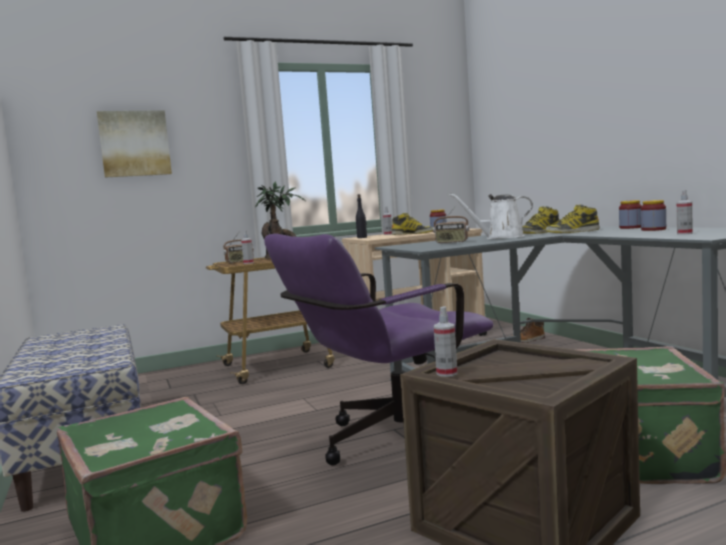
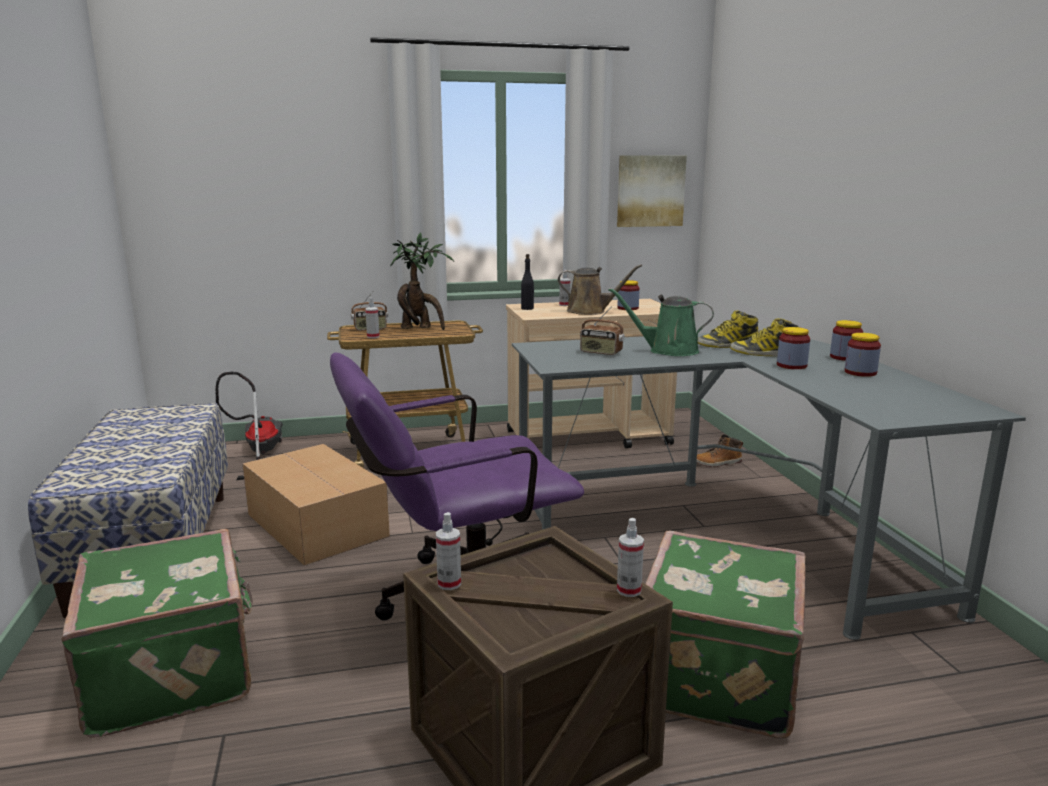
camera: 10 degrees right, 10 degrees up
picture [97,110,172,178] -> picture moved to [617,156,687,227]
boot [392,213,433,235] -> brown watering can [558,264,642,315]
white watering can [450,193,533,239] -> green watering can [609,288,714,356]
spray bottle [677,190,693,235] -> spray bottle moved to [617,518,644,597]
none -> vacuum cleaner [215,372,283,480]
none -> cardboard box [243,444,390,566]
none -> jar [777,327,810,369]

